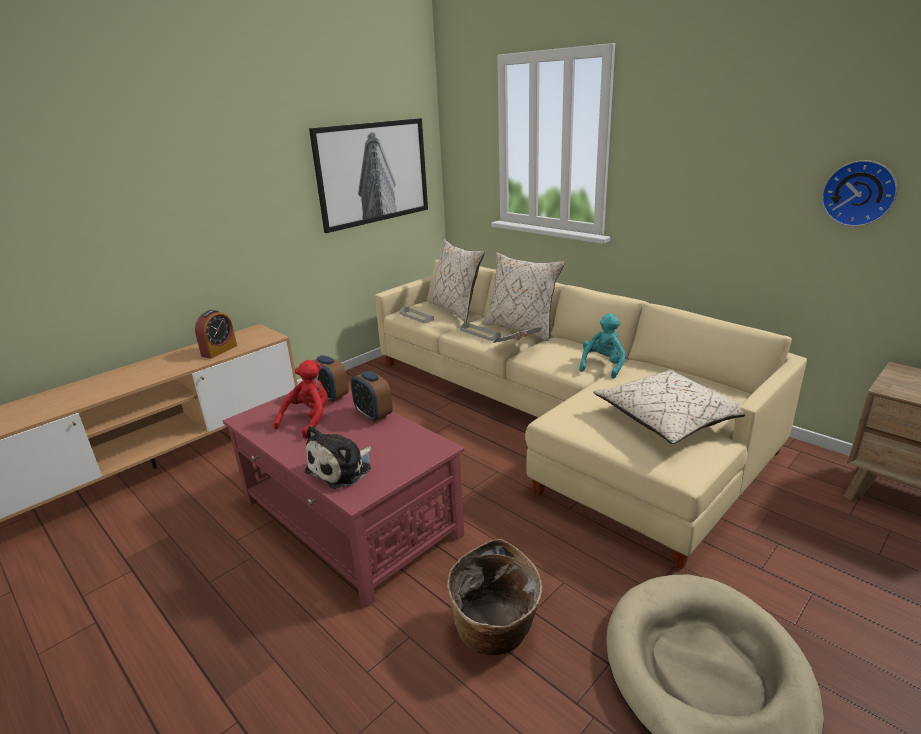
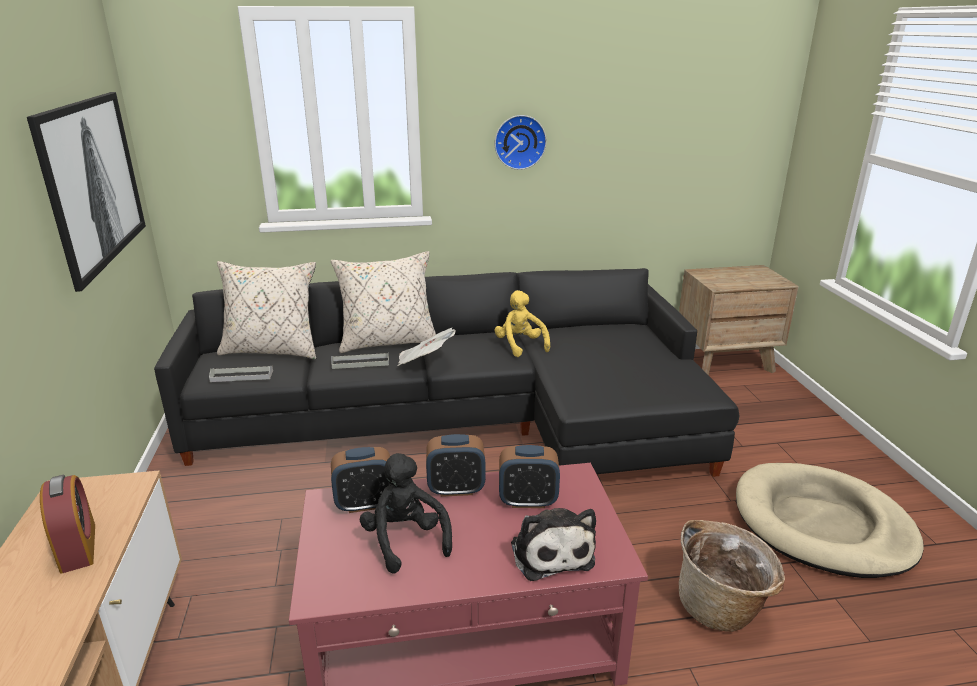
camera: 55 degrees left, 0 degrees up
red plush toy [274,360,328,439] -> black plush toy [360,453,452,574]
beige sofa [375,260,807,569] -> black sofa [154,268,740,477]
turquoise plush toy [579,313,626,379] -> yellow plush toy [494,290,550,357]
beige pillow [593,369,745,444] -> none
wall clock [822,160,897,227] -> wall clock moved to [495,115,547,170]
none -> alarm clock [499,445,560,508]

